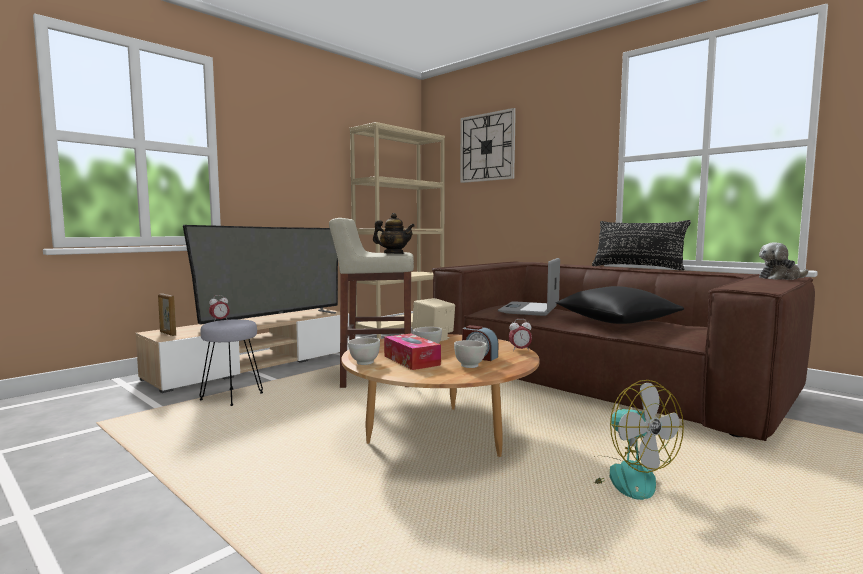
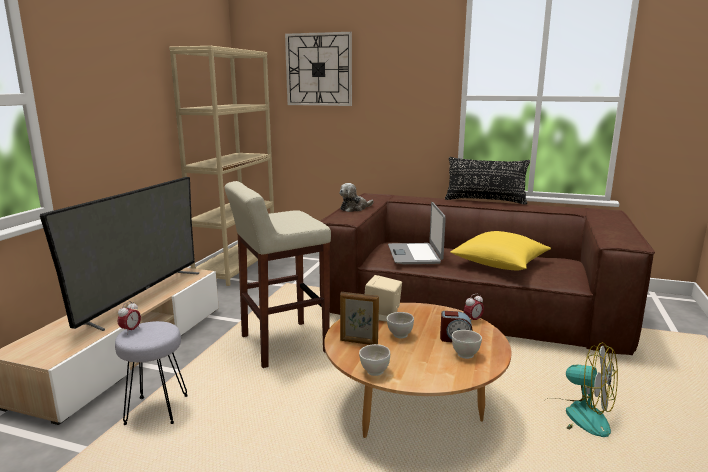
camera: 25 degrees left, 10 degrees up
picture frame [158,293,176,336] -> picture frame moved to [340,292,379,345]
teapot [373,213,415,254] -> none
tissue box [384,334,441,370] -> none
black pillow [556,286,684,324] -> yellow pillow [450,231,551,271]
plush toy [759,242,808,280] -> plush toy moved to [339,183,374,212]

